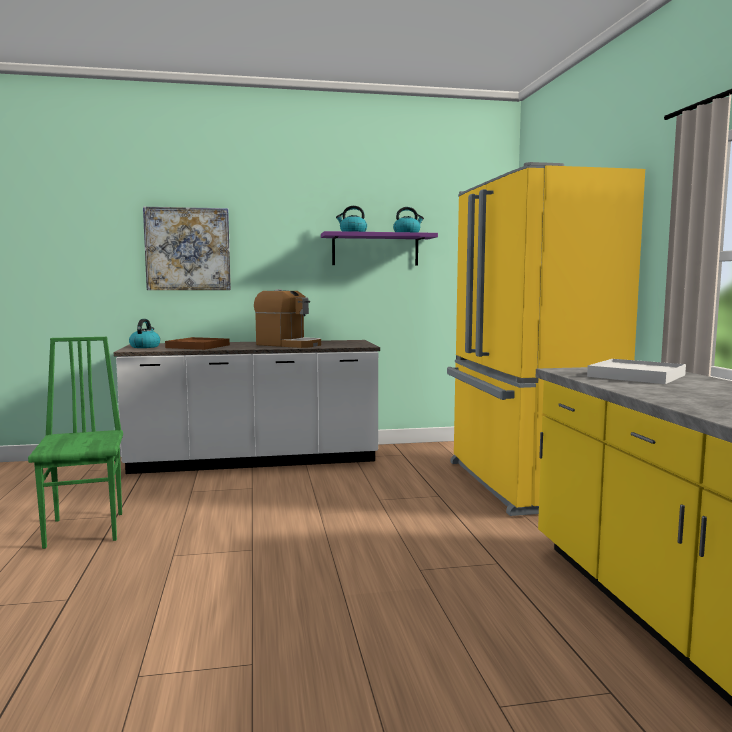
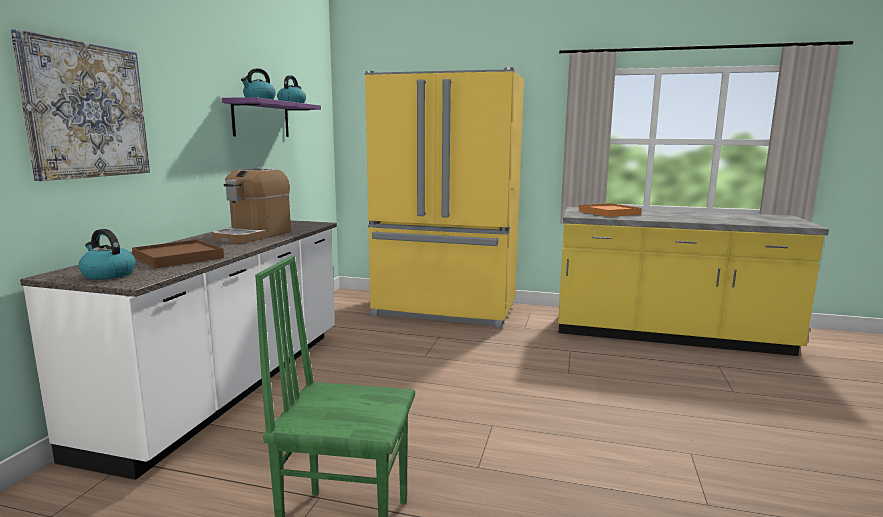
camera: 65 degrees left, 5 degrees up
coffee machine [254,289,321,348] -> coffee machine turned 150 degrees clockwise [212,168,291,243]
white tray [587,359,686,384] -> orange tray [579,203,642,217]

